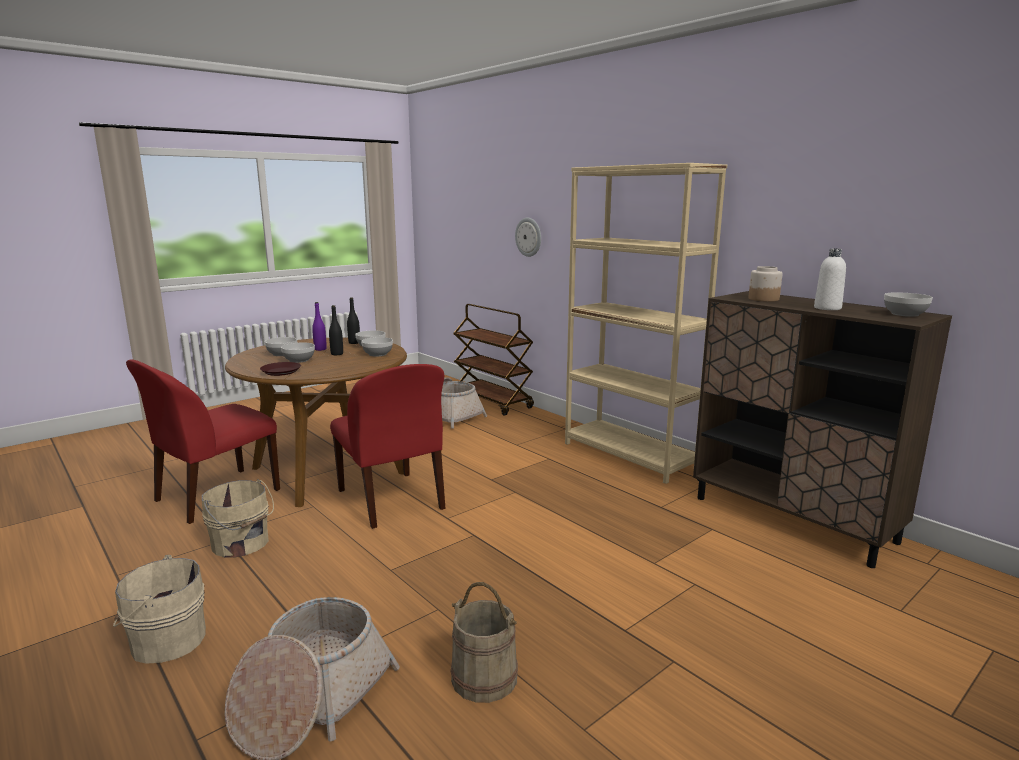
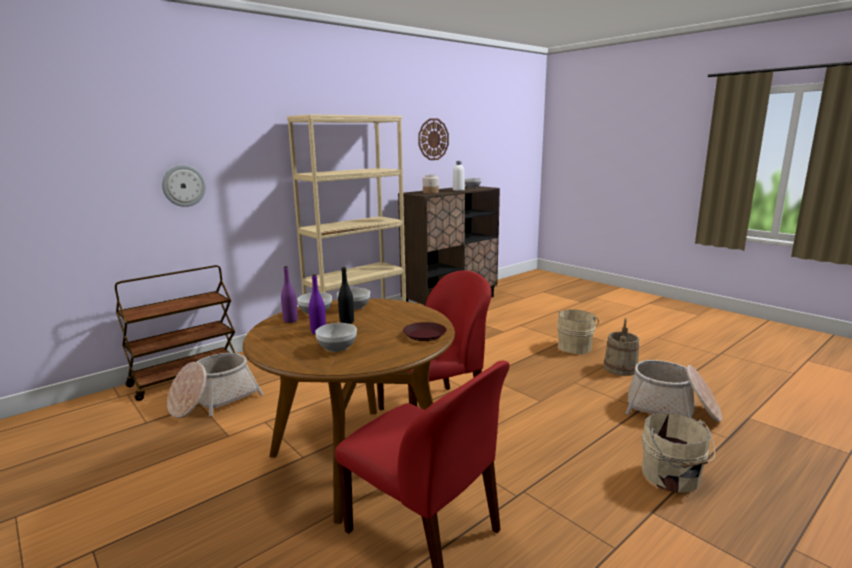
camera: 90 degrees left, 0 degrees up
beige bucket [202,479,274,558] -> beige bucket moved to [557,309,599,354]
bowl [281,342,315,363] -> none
black bottle [347,297,360,344] -> purple bottle [281,266,298,323]
none -> wall clock [418,118,449,160]

